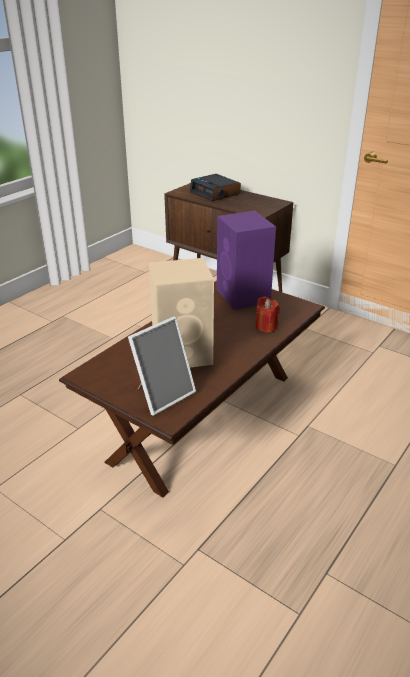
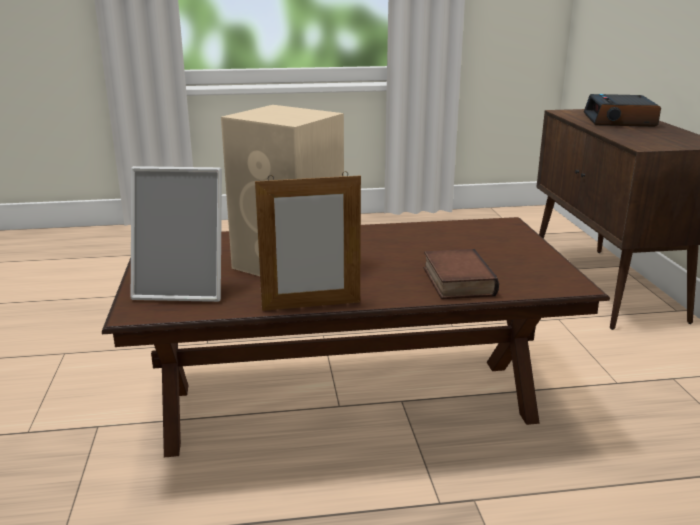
camera: 45 degrees right, 10 degrees down
purple speaker [217,211,276,310] -> none
red candle [256,296,279,332] -> book [424,249,499,299]
none -> picture frame [255,171,361,311]

